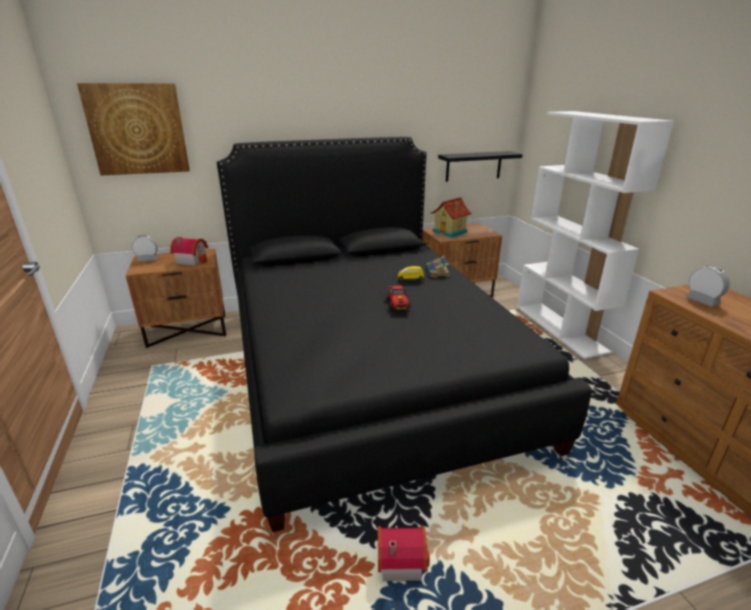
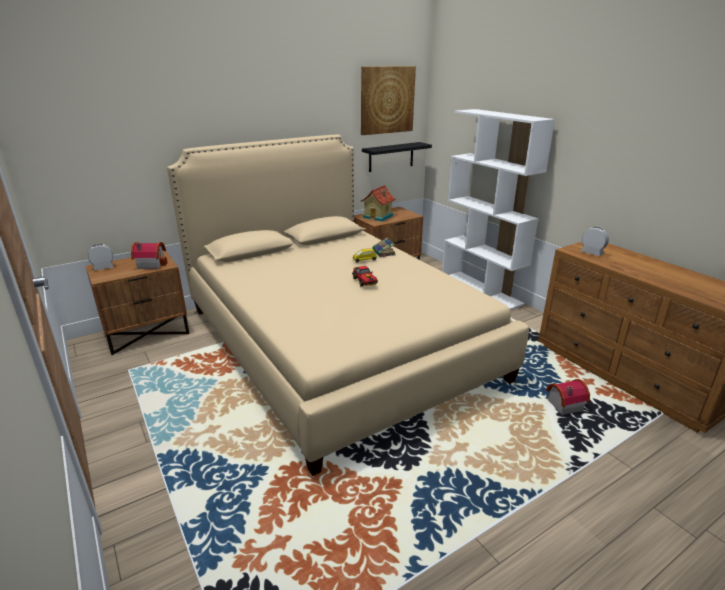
camera: 15 degrees left, 0 degrees up
picture [77,83,190,176] -> picture moved to [361,66,416,135]
black bed [217,137,592,532] -> beige bed [167,135,529,476]
toy house [377,526,430,581] -> toy house moved to [546,379,590,415]

